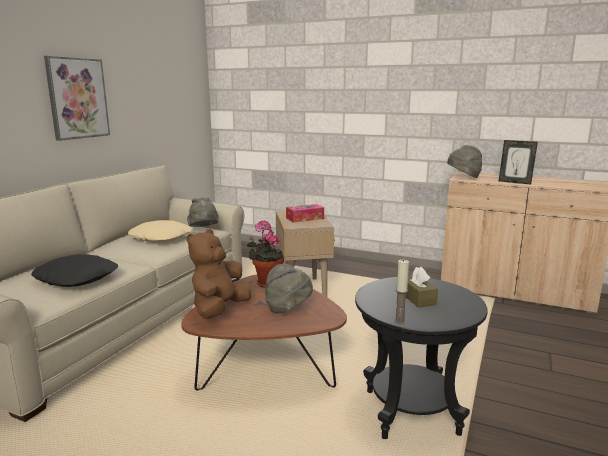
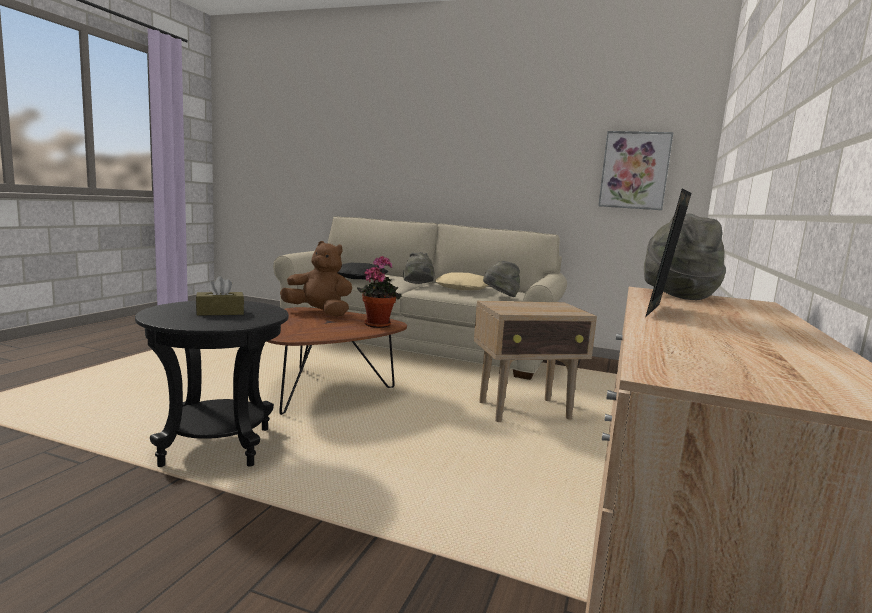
camera: 85 degrees right, 5 degrees down
picture [44,56,110,141] -> picture moved to [598,131,673,210]
grey hat [265,264,313,313] -> grey hat moved to [403,252,435,284]
tissue box [286,204,324,223] -> none
candle [394,259,409,325] -> none

